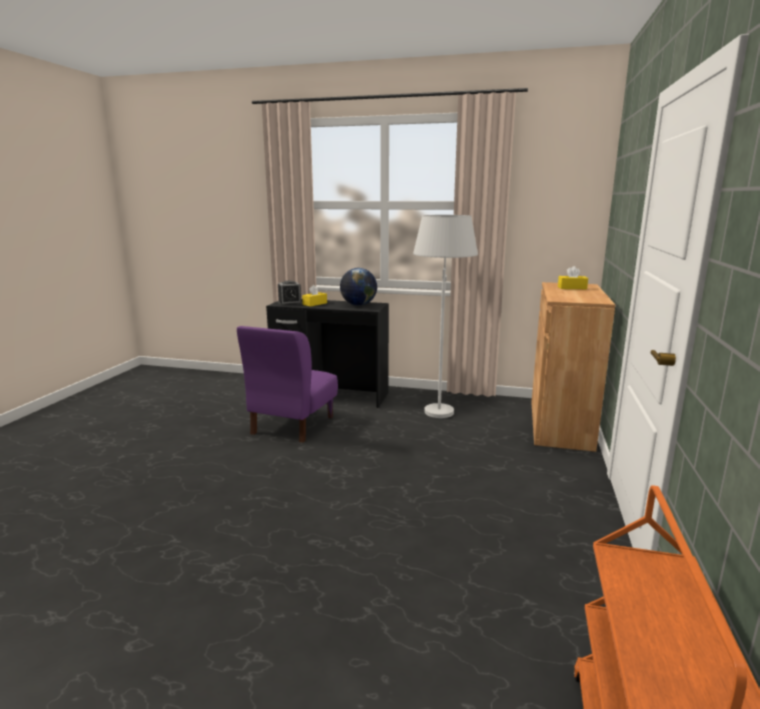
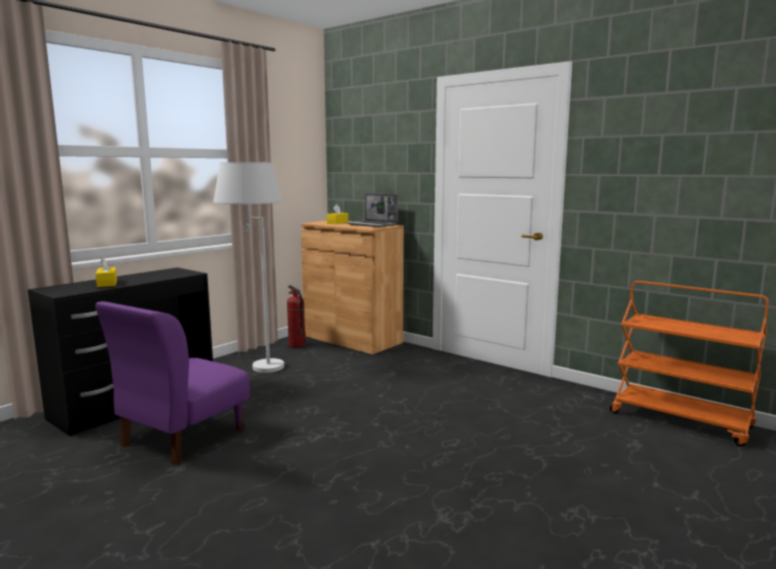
camera: 65 degrees left, 5 degrees down
purple chair [237,326,338,443] -> purple chair turned 75 degrees clockwise [95,301,250,465]
alarm clock [278,281,302,306] -> none
globe [340,268,377,306] -> none
none -> fire extinguisher [287,285,305,348]
none -> laptop [347,193,397,227]

